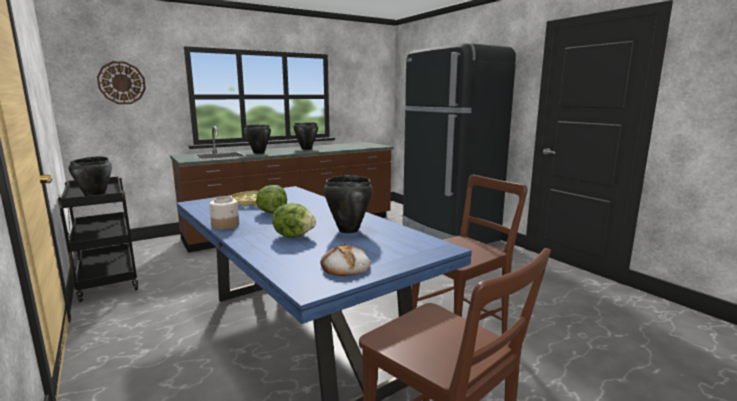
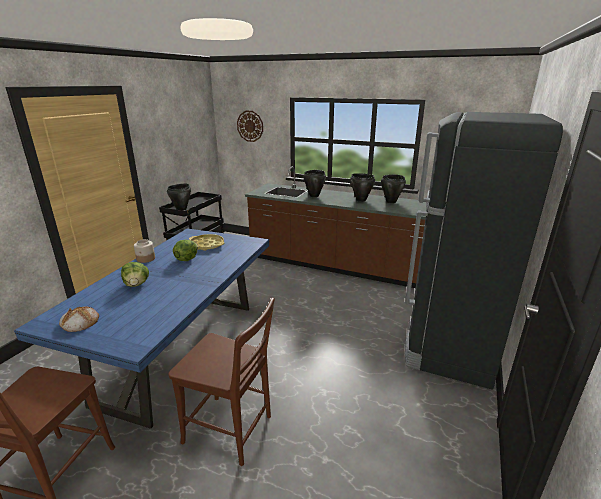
camera: 55 degrees right, 10 degrees up
black cooking pot [324,175,373,234] -> black cooking pot moved to [381,175,406,203]

